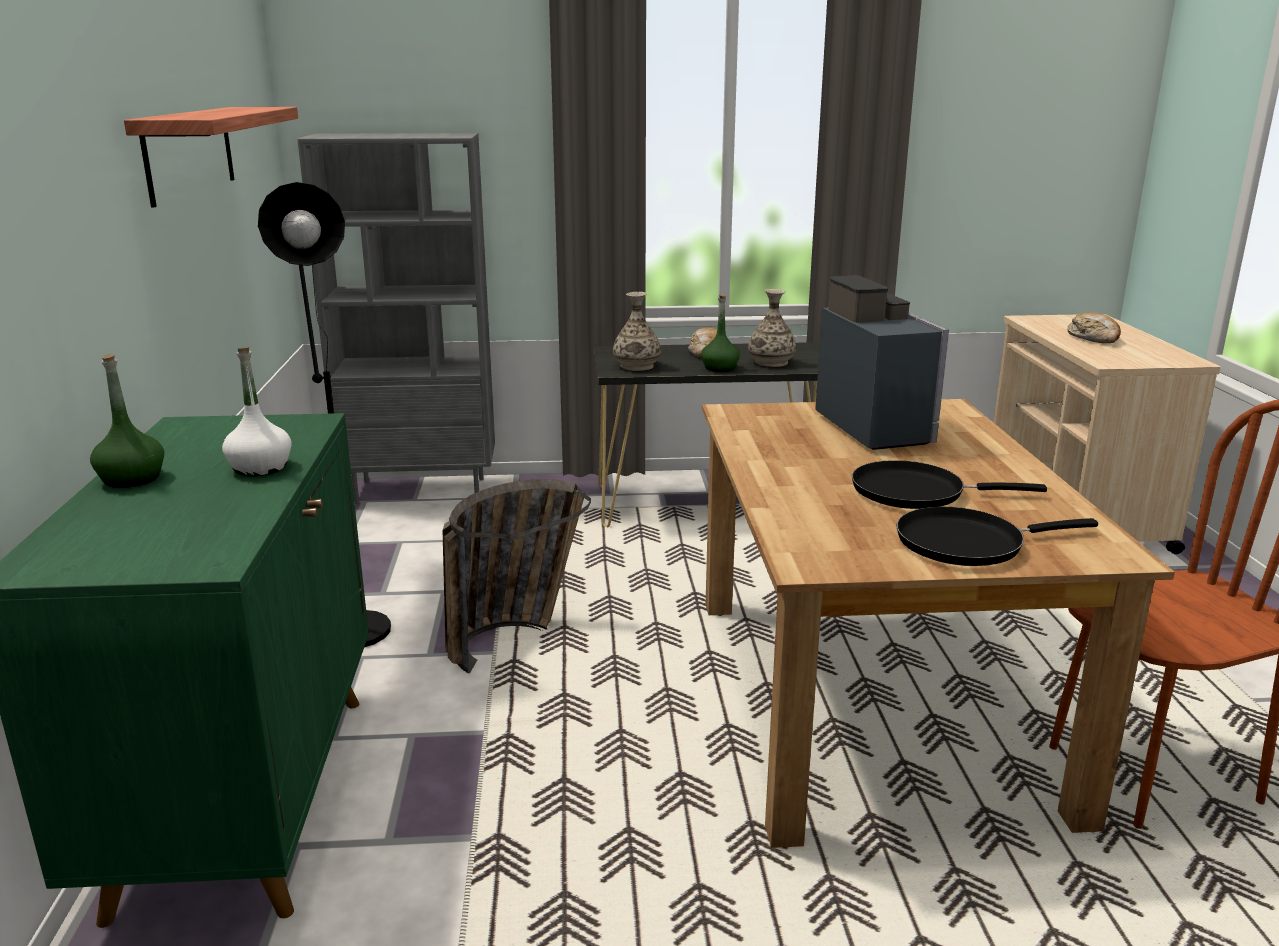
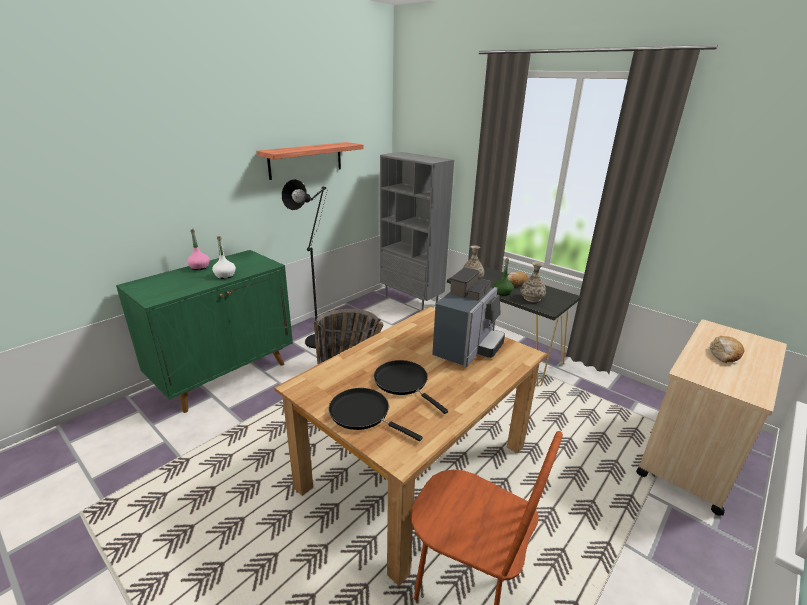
camera: 45 degrees right, 5 degrees up
green bottle [90,354,164,488] -> pink bottle [187,229,210,270]

